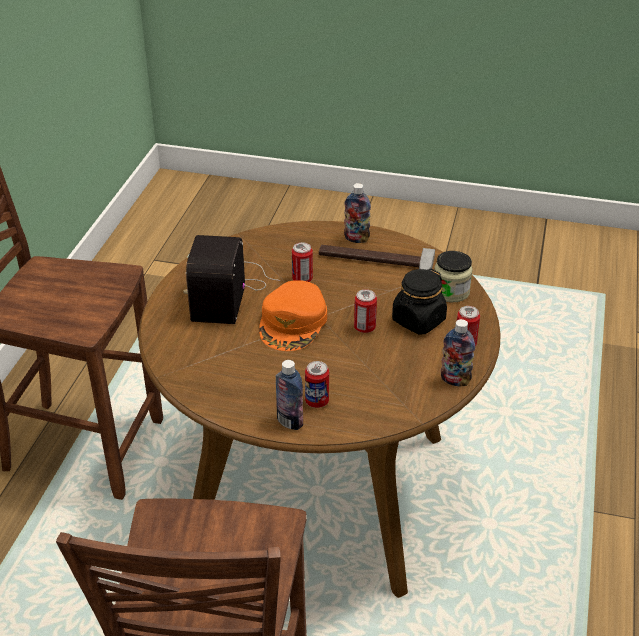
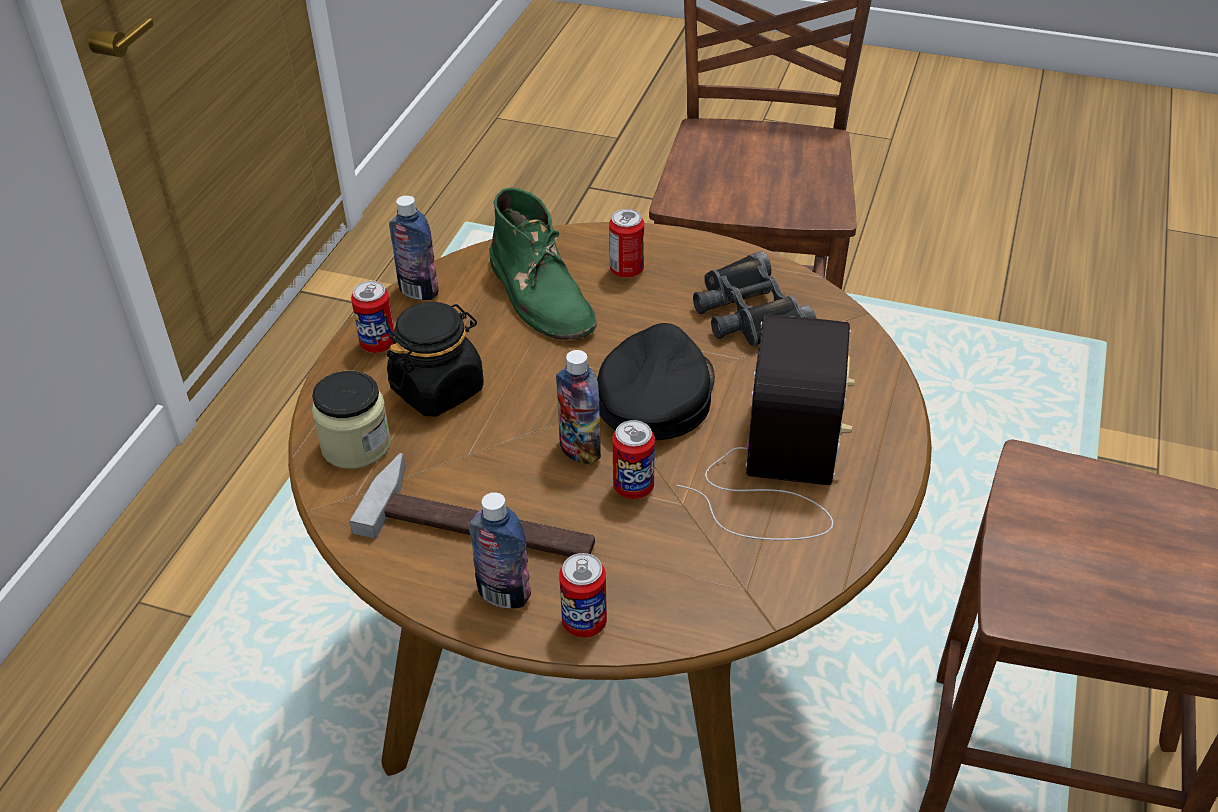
camera: 175 degrees left, 5 degrees up
orange cap [259,280,327,351] -> black cap [597,323,715,440]
bottle [276,360,303,430] -> bottle moved to [556,350,601,465]
can [354,289,377,333] -> can moved to [559,553,607,638]
none -> green boot [490,187,596,340]
none -> black binoculars [693,251,817,346]

